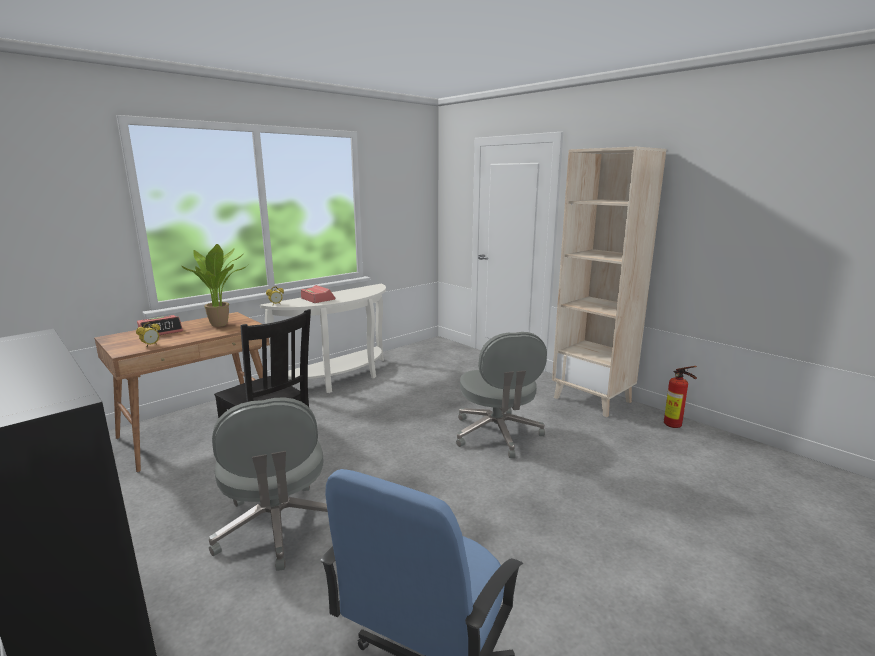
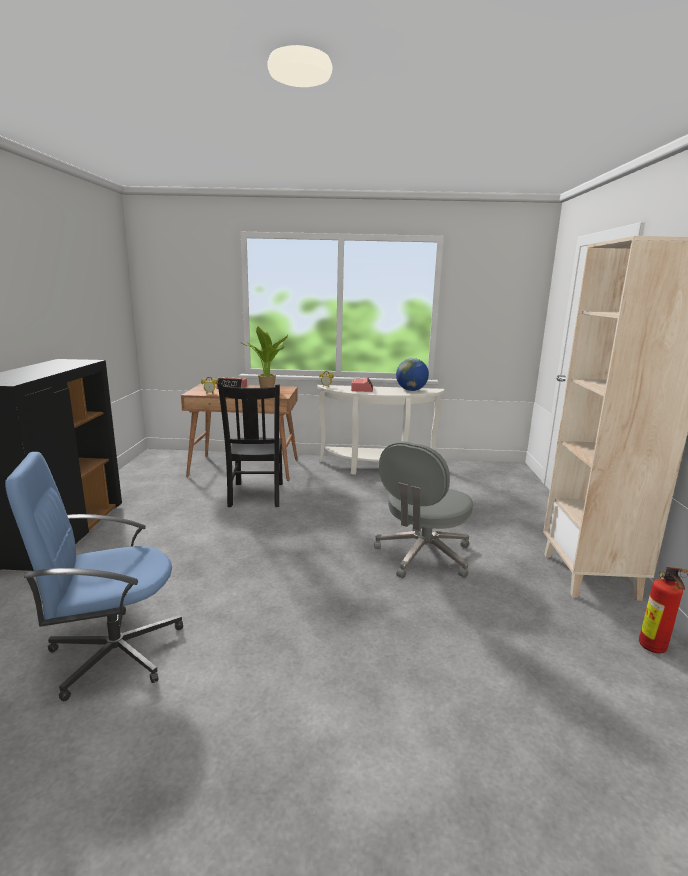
camera: 45 degrees right, 0 degrees up
grey office chair [209,397,328,571] -> none
none -> globe [396,358,429,391]

